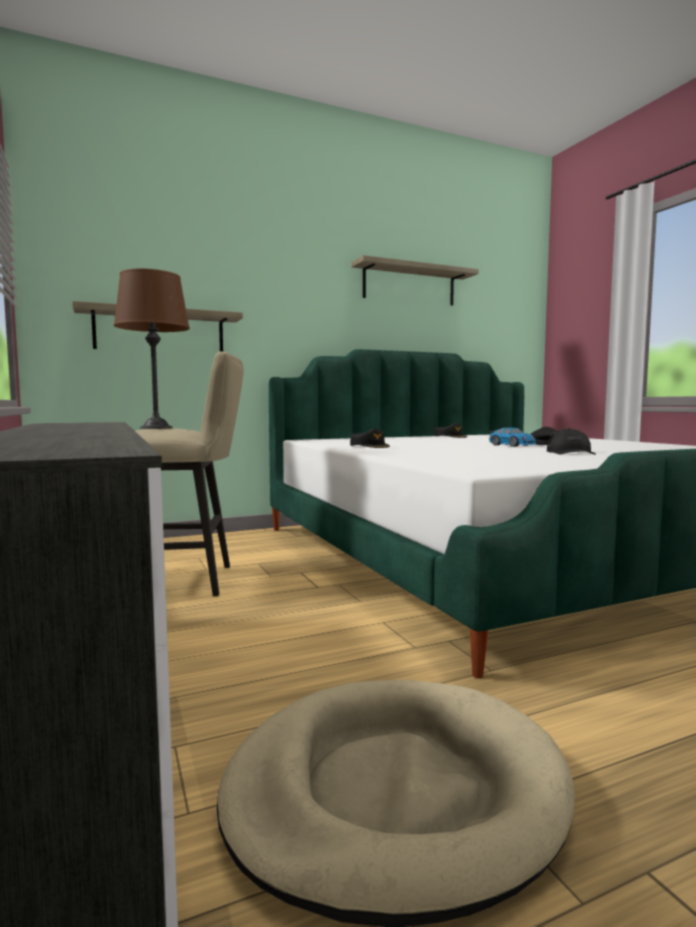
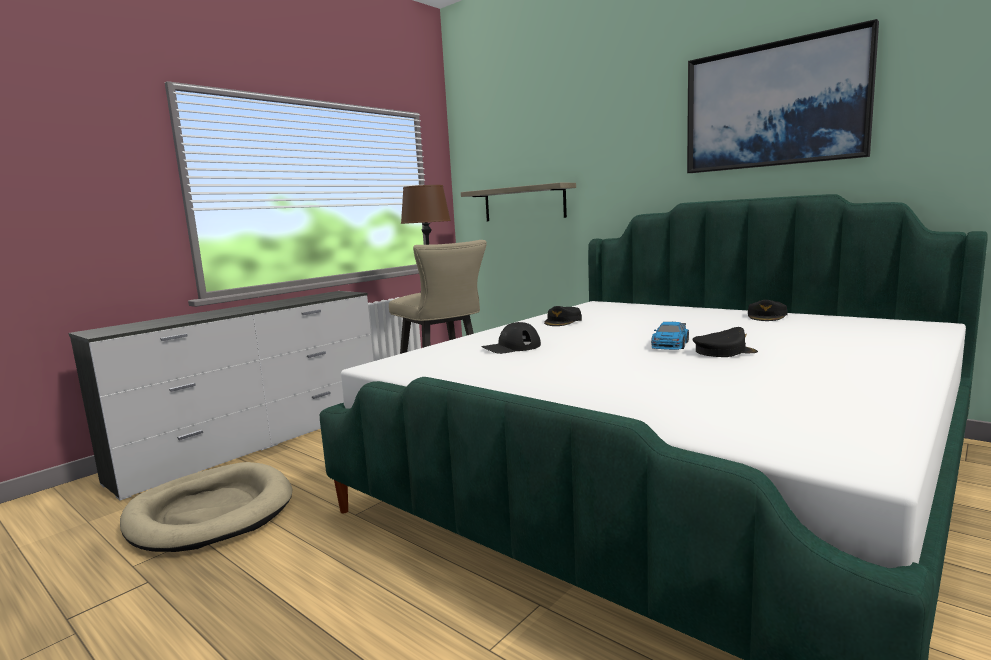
camera: 65 degrees right, 5 degrees up
shelf [351,255,479,306] -> picture [687,19,879,173]
black cap [547,428,596,455] -> black cap moved to [481,322,541,354]

